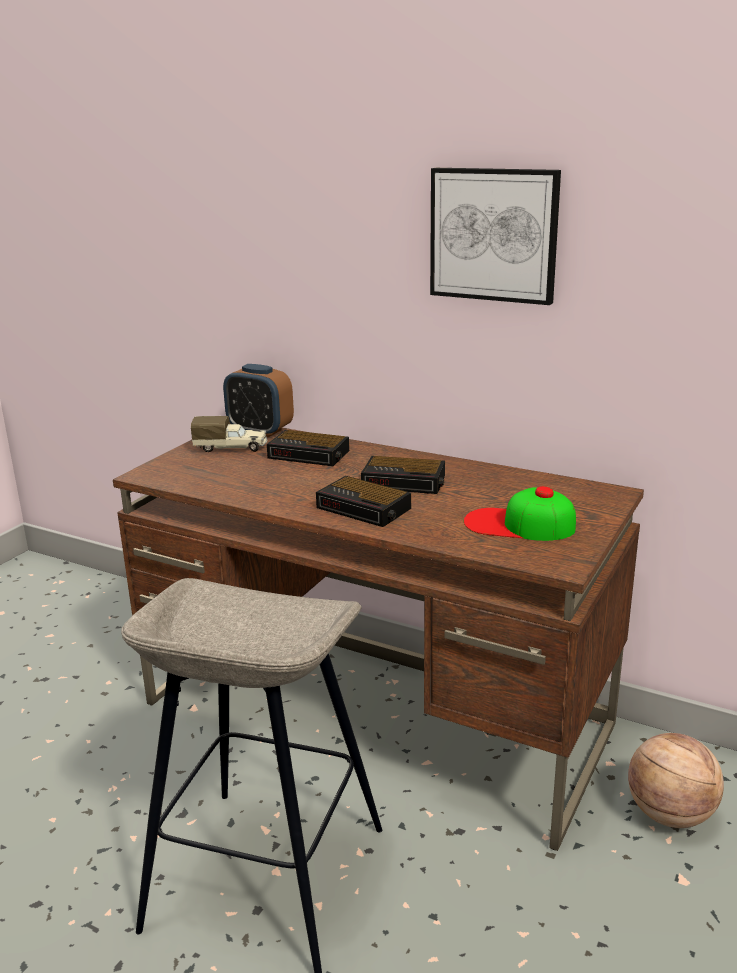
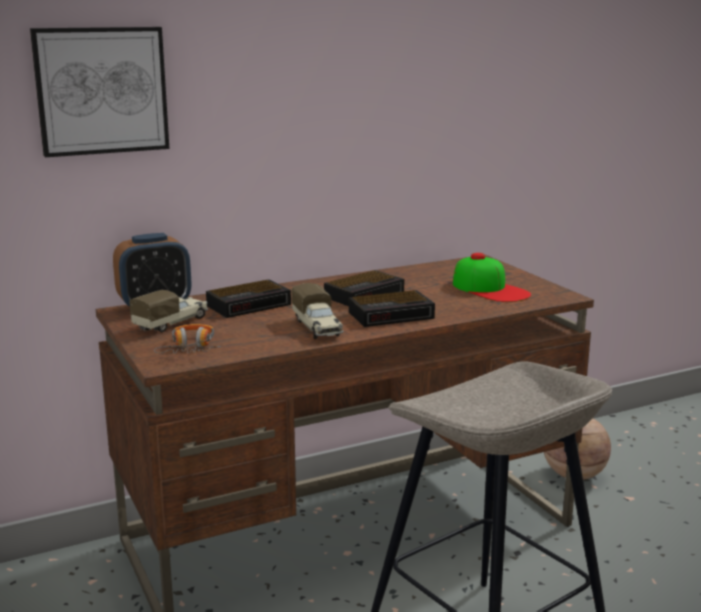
camera: 55 degrees left, 5 degrees down
picture [430,168,561,305] -> picture moved to [30,27,169,157]
cap [464,486,576,541] -> cap turned 90 degrees counterclockwise [453,253,531,302]
none -> headphones [154,324,221,354]
none -> toy truck [291,283,344,339]

